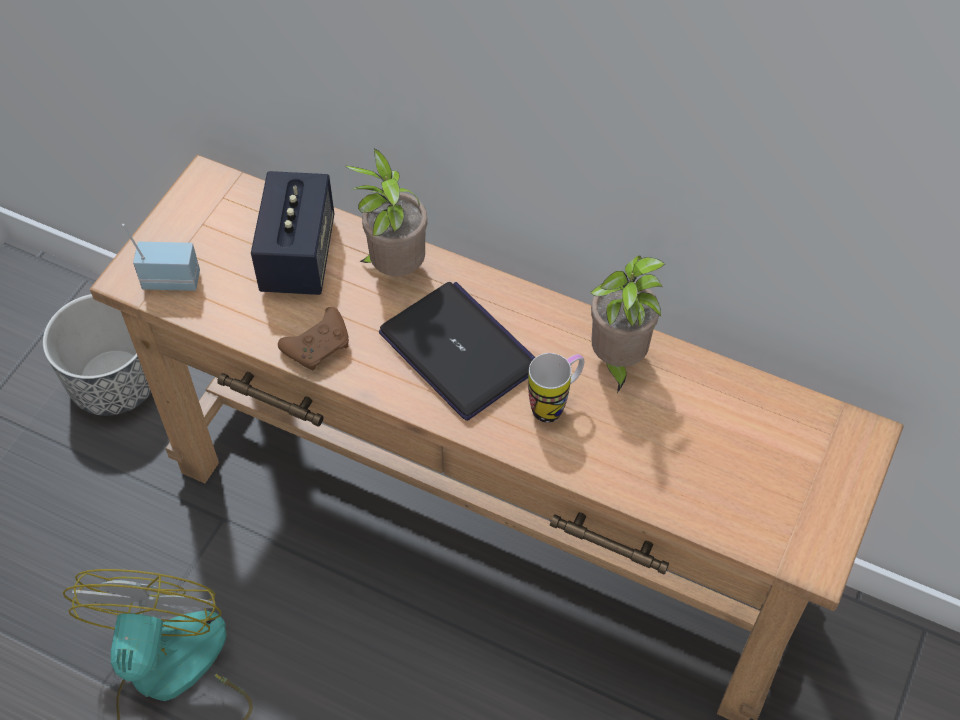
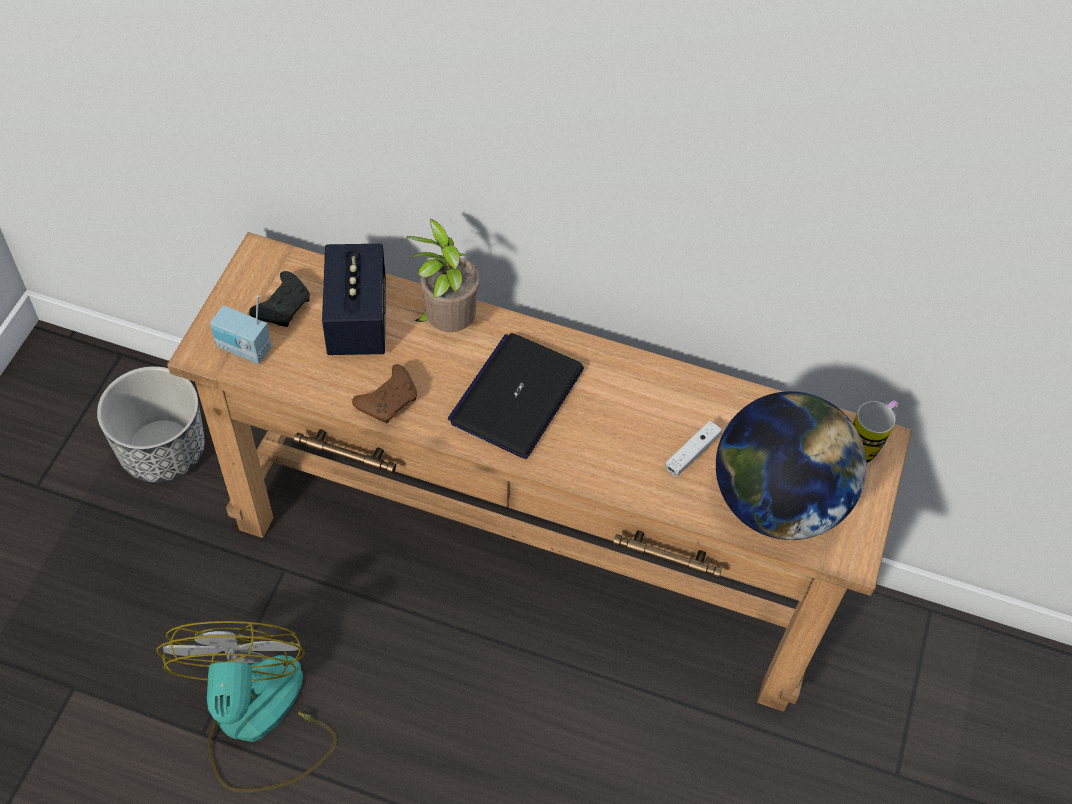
camera: 10 degrees left, 0 degrees up
radio [122,224,200,291] -> radio turned 150 degrees counterclockwise [210,295,272,364]
laptop [379,282,535,421] -> laptop turned 105 degrees counterclockwise [448,333,584,459]
mug [528,353,584,423] -> mug moved to [853,401,899,463]
potted plant [590,256,666,393] -> none
none -> black game controller [249,271,310,327]
none -> white game controller [665,421,722,477]
none -> globe [716,391,867,540]

